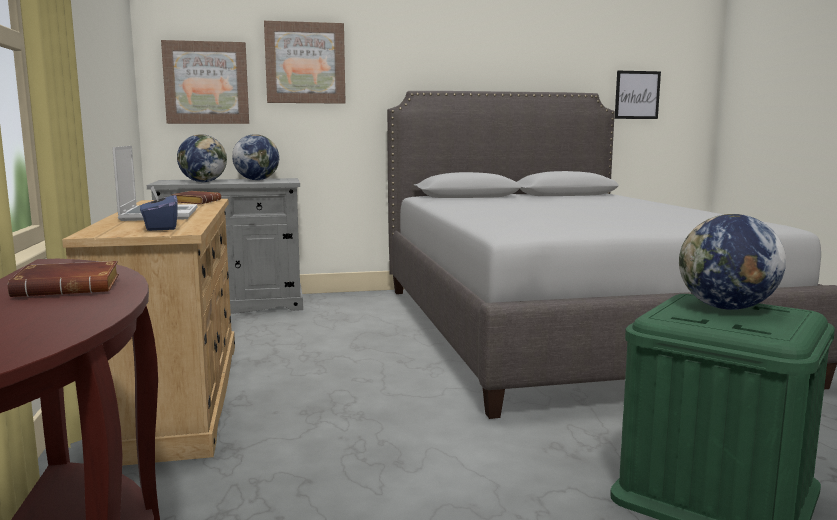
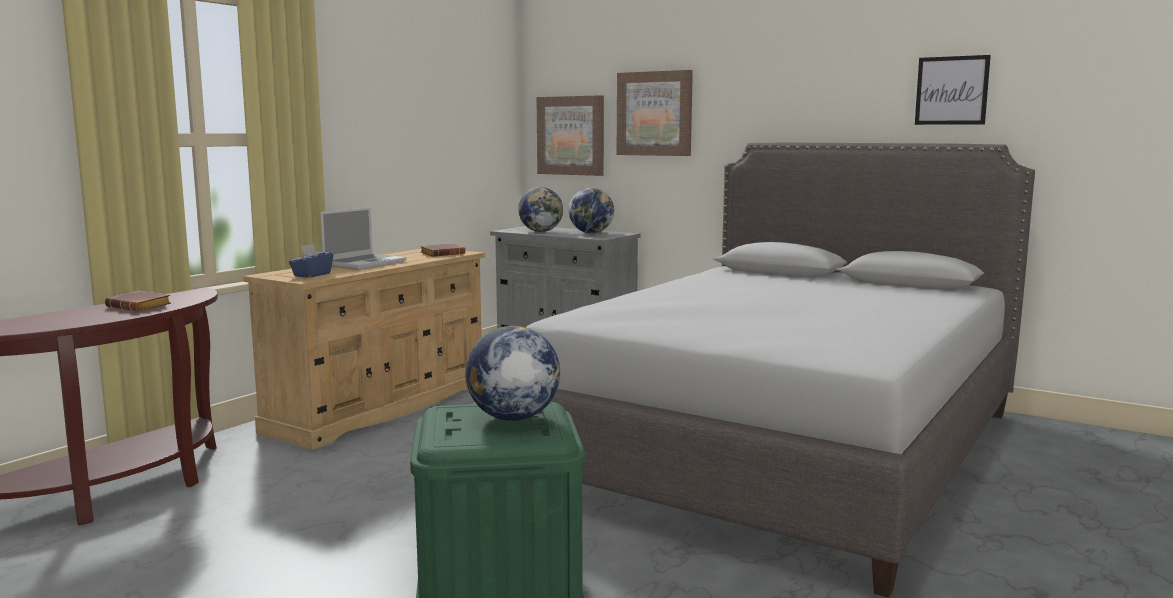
camera: 45 degrees right, 0 degrees up
picture [615,71,661,119] -> picture moved to [915,55,991,125]

